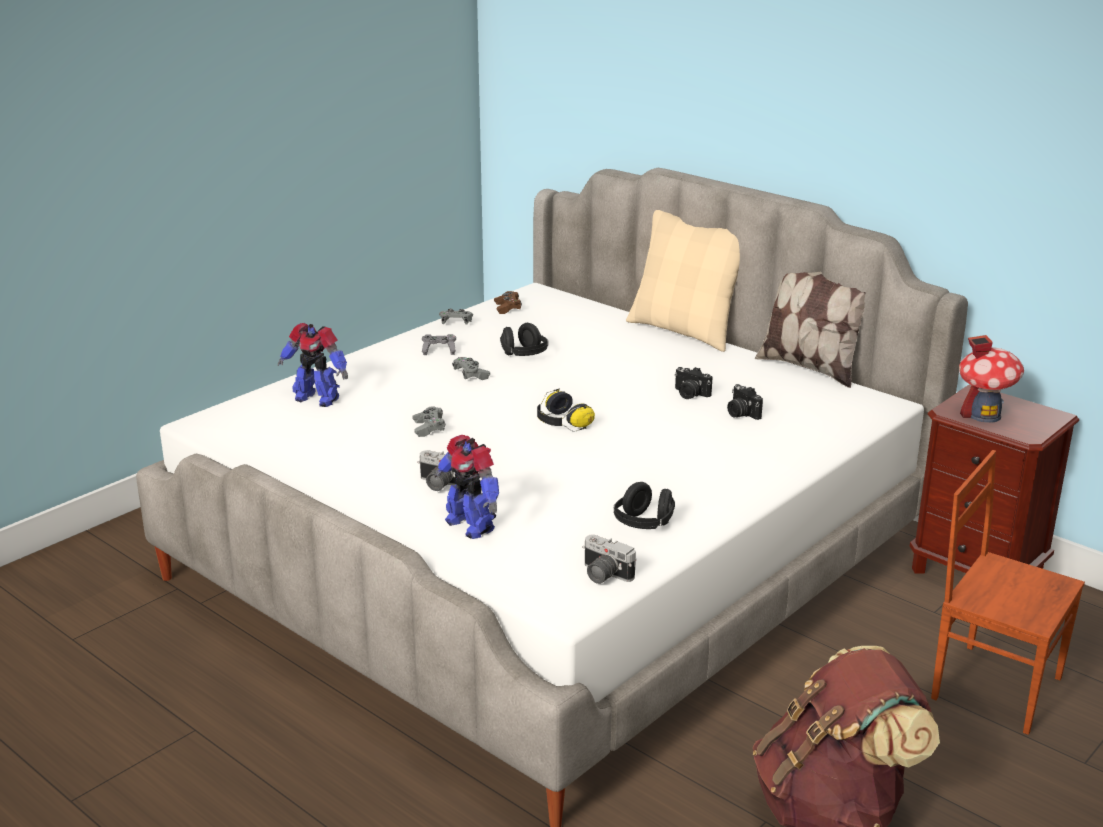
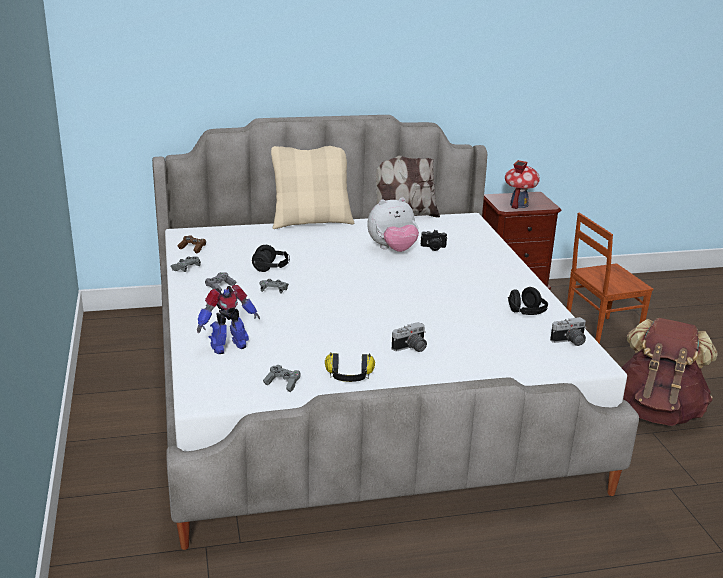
camera: 55 degrees left, 0 degrees up
grey game controller [412,406,445,437] -> grey game controller moved to [263,365,301,392]
toy robot [435,435,499,539] -> none
headphones [537,389,595,432] -> headphones moved to [325,353,375,382]
camera [675,367,712,399] -> plush toy [368,197,419,252]

